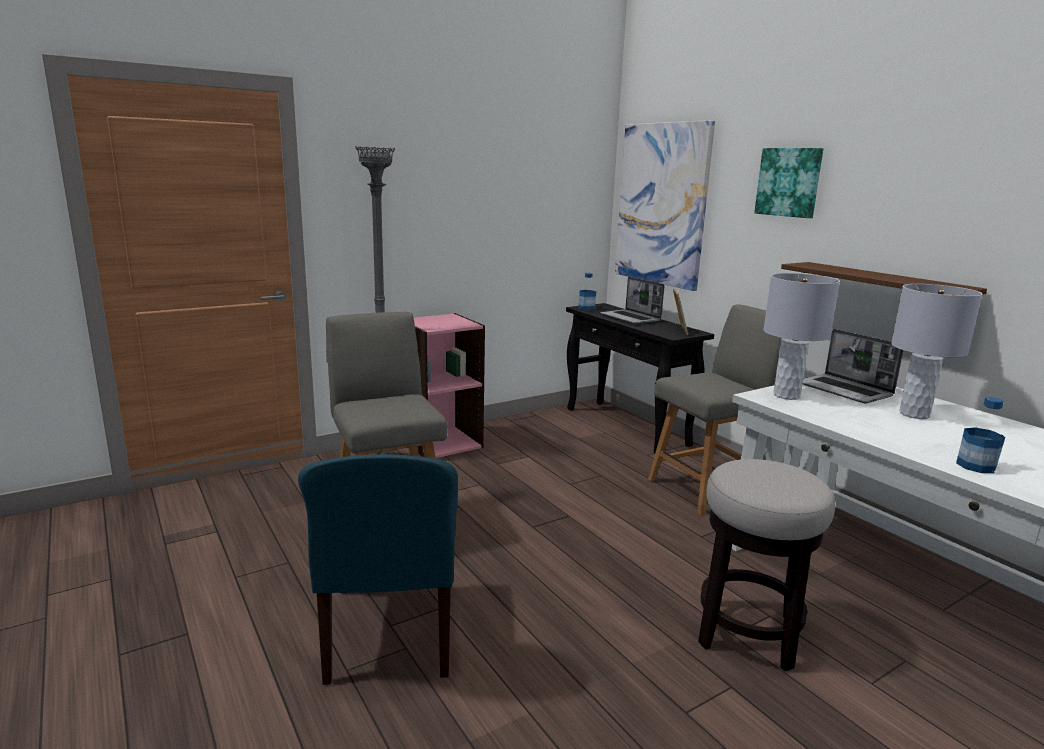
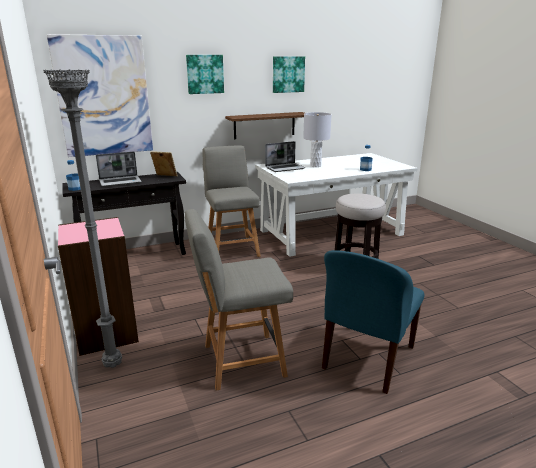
camera: 80 degrees left, 5 degrees up
blue chair [298,454,458,685] -> blue chair turned 120 degrees clockwise [322,250,424,394]
grey table lamp [763,273,840,400] -> none
none -> picture [273,56,305,93]

